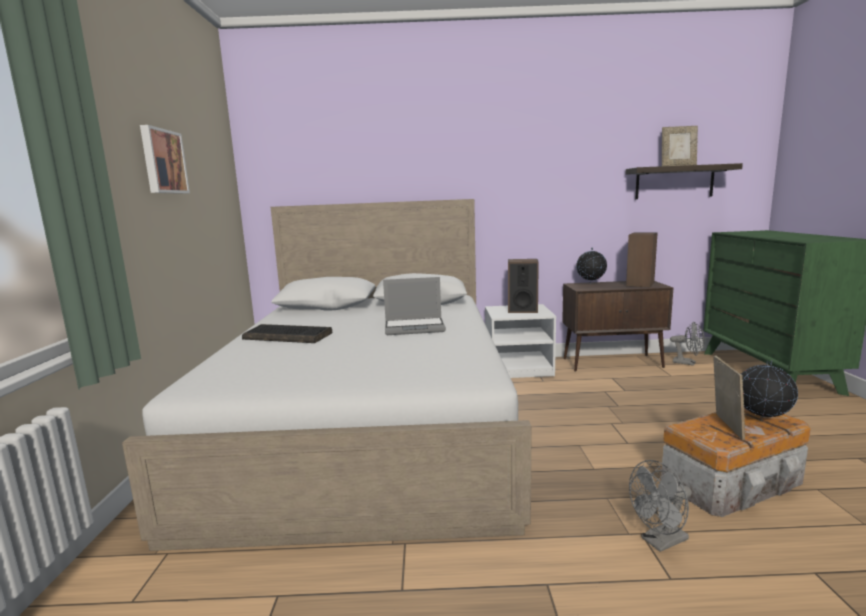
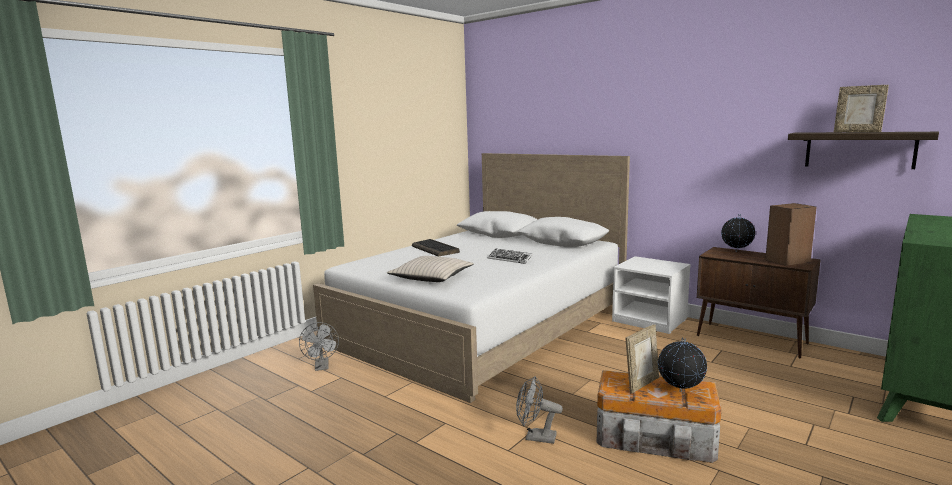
camera: 40 degrees right, 0 degrees up
picture [140,125,190,194] -> none
laptop [383,277,446,335] -> keyboard [488,248,533,264]
speaker [508,259,539,313] -> none
grey fan [670,322,705,366] -> grey fan moved to [299,322,339,371]
none -> beige pillow [387,256,474,282]

